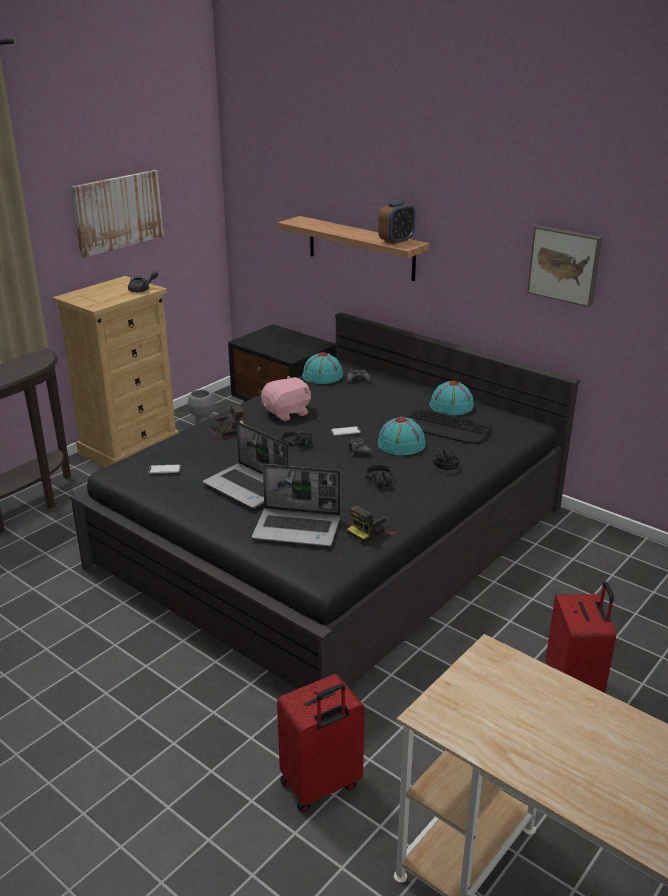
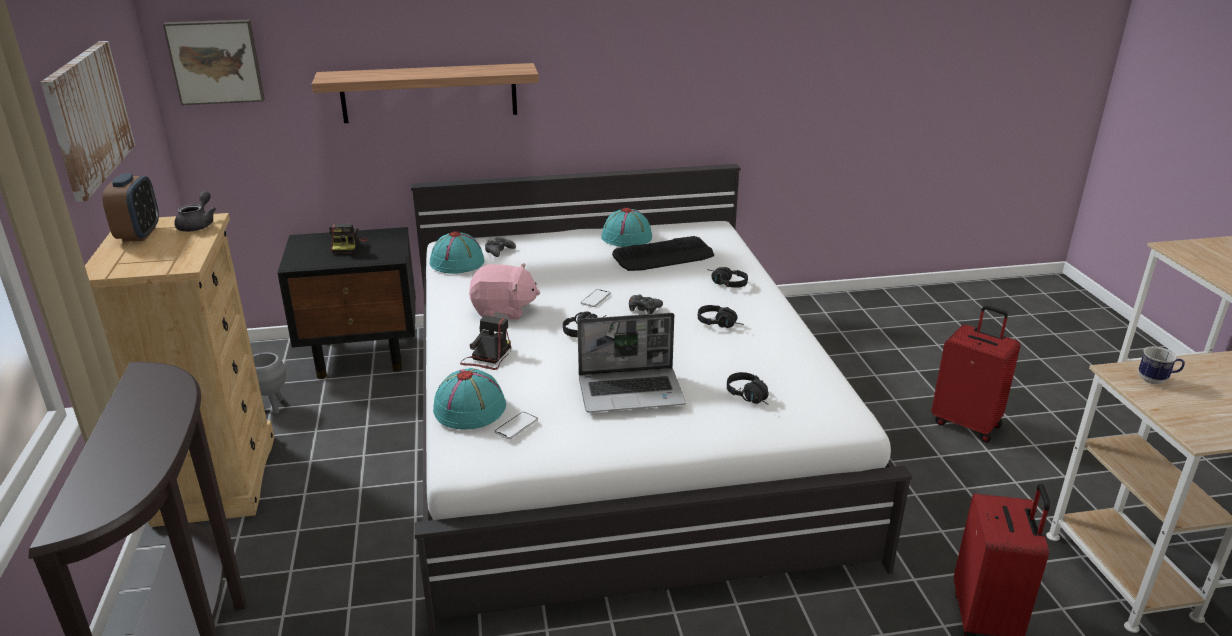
camera: 50 degrees left, 0 degrees up
black bed [70,312,580,689] -> white bed [411,164,912,636]
laptop [252,464,341,546] -> black headphones [727,372,769,404]
pink plush toy [261,376,311,421] -> pink plush toy turned 90 degrees clockwise [469,263,540,320]
camera [347,505,396,543] -> camera moved to [329,224,368,254]
alarm clock [378,201,415,245] -> alarm clock moved to [102,173,159,242]
turquoise hat [378,417,425,455] -> turquoise hat moved to [433,368,506,430]
picture [527,225,602,307] -> picture moved to [163,20,265,105]
none -> mug [1139,346,1185,384]

